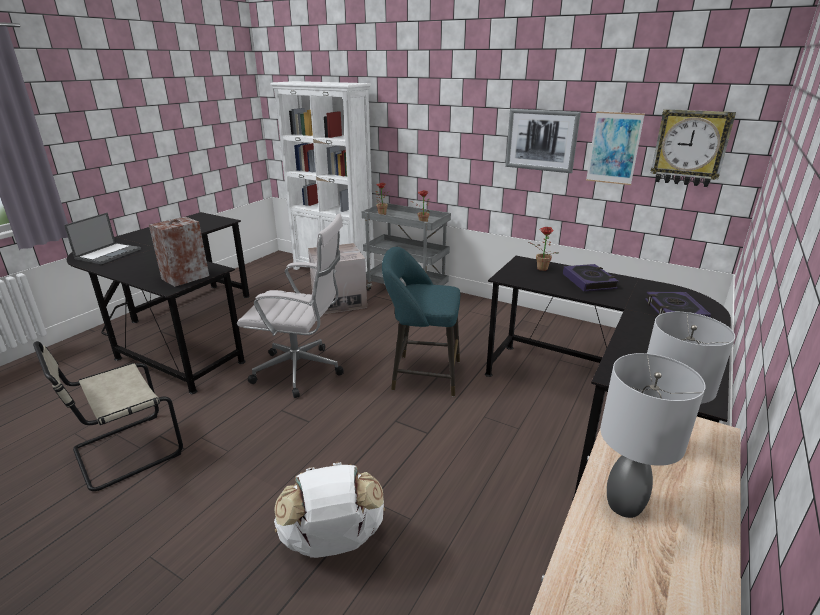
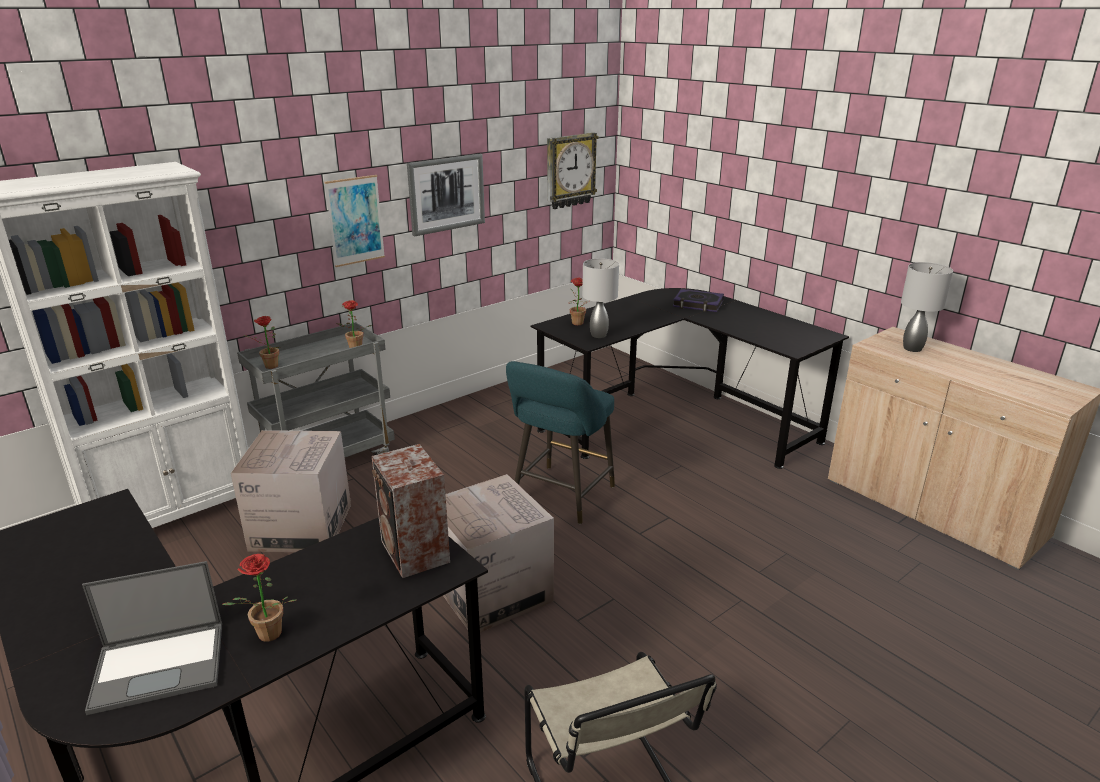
camera: 70 degrees left, 0 degrees up
laptop [64,213,141,264] -> laptop turned 120 degrees clockwise [82,561,222,715]
white office chair [237,214,344,398] -> cardboard box [443,474,554,633]
white backpack [274,462,385,558] -> none
book [563,264,619,291] -> none
picture [586,111,645,185] -> picture moved to [324,175,385,267]
grey table lamp [600,353,706,518] -> grey table lamp moved to [582,258,619,338]
none -> potted plant [222,554,296,642]

